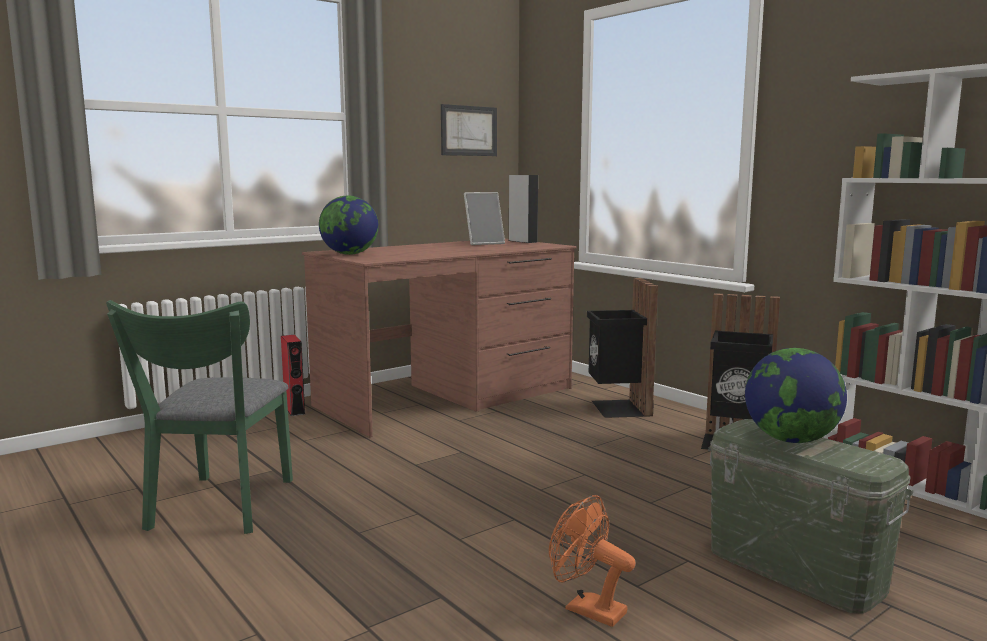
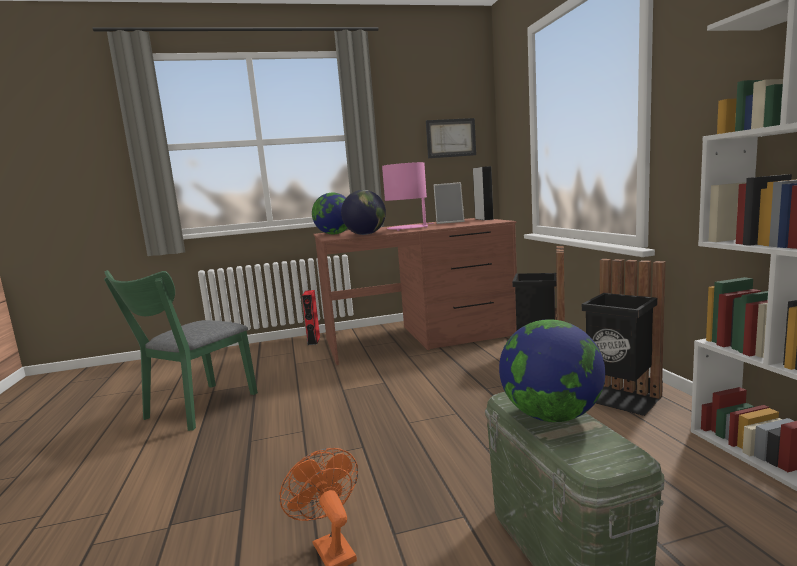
camera: 25 degrees right, 0 degrees up
none -> globe [341,190,386,235]
none -> pink table lamp [382,162,434,231]

